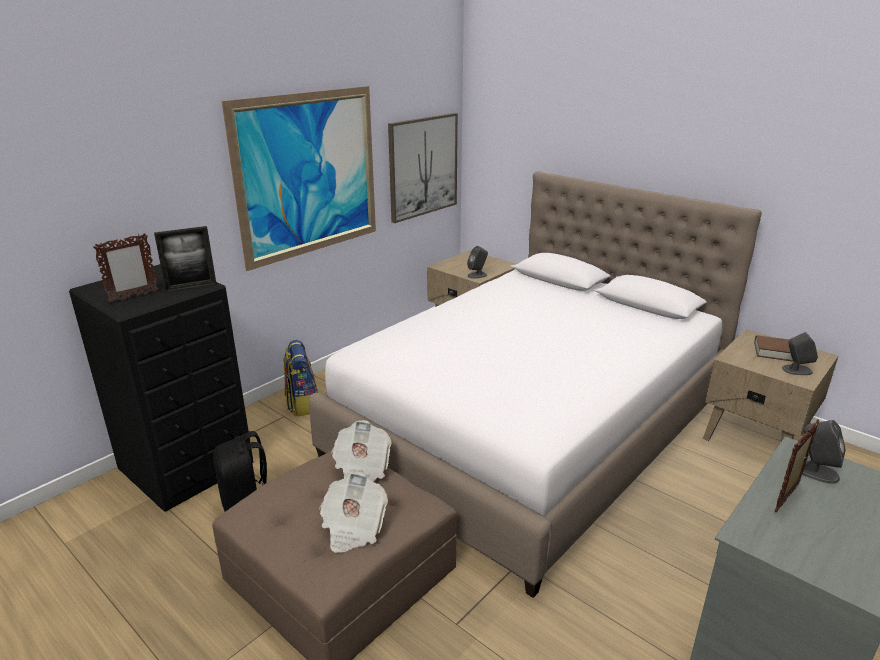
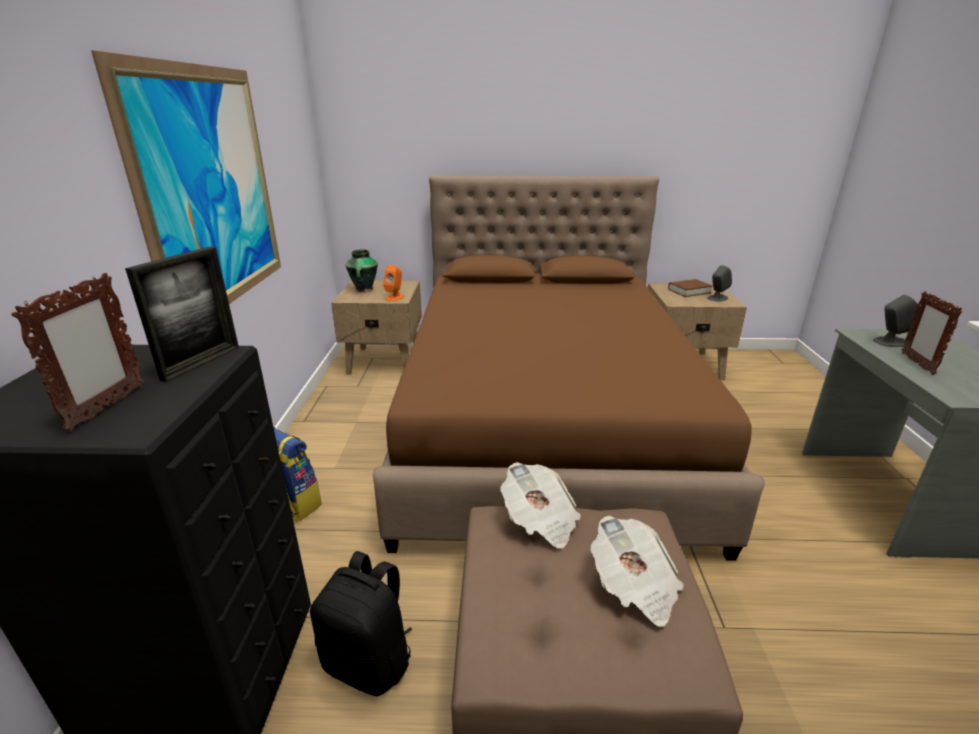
camera: 40 degrees left, 0 degrees up
white bed [309,171,762,598] -> brown bed [373,175,765,561]
picture [388,113,458,223] -> none
grey speaker [467,246,488,279] -> orange speaker [383,265,404,301]
none -> vase [345,249,378,292]

